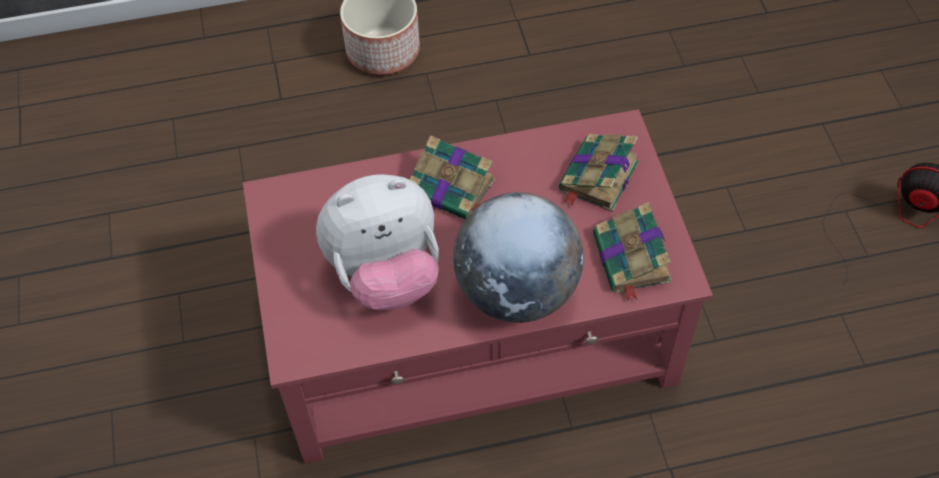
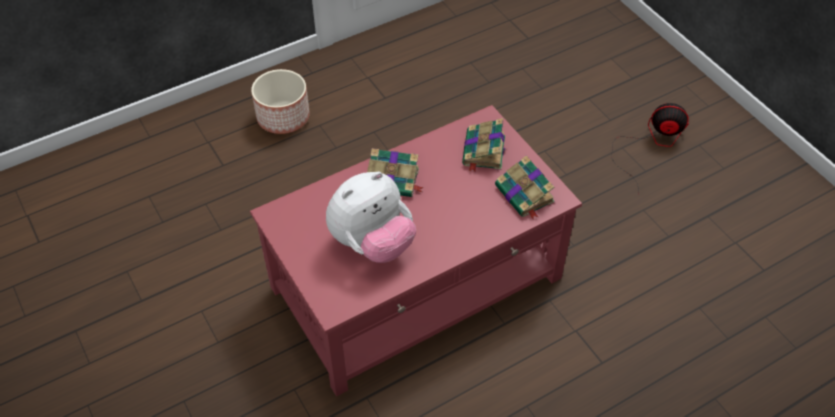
camera: 20 degrees left, 5 degrees down
globe [453,192,584,323] -> none

